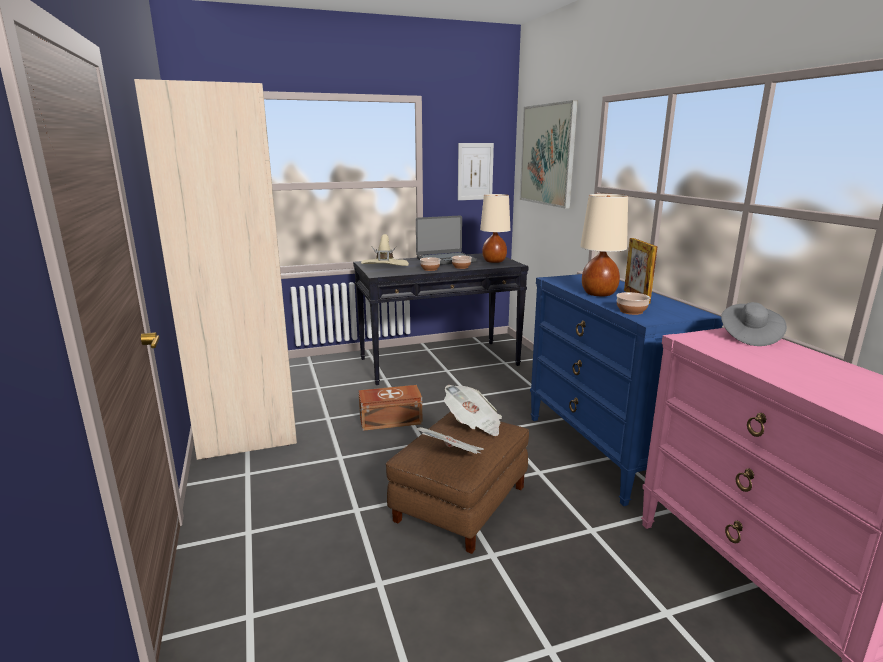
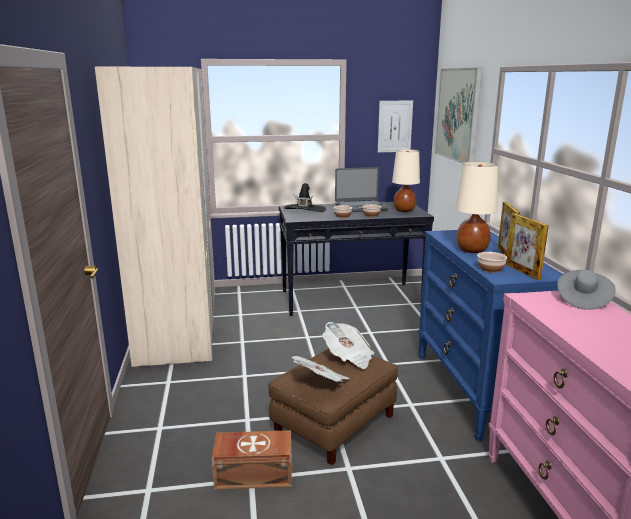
camera: 10 degrees right, 0 degrees up
brown storage box [359,385,422,431] -> brown storage box moved to [212,430,292,490]
beige hat [361,234,409,266] -> black hat [284,183,326,212]
none -> picture frame [506,213,549,280]

